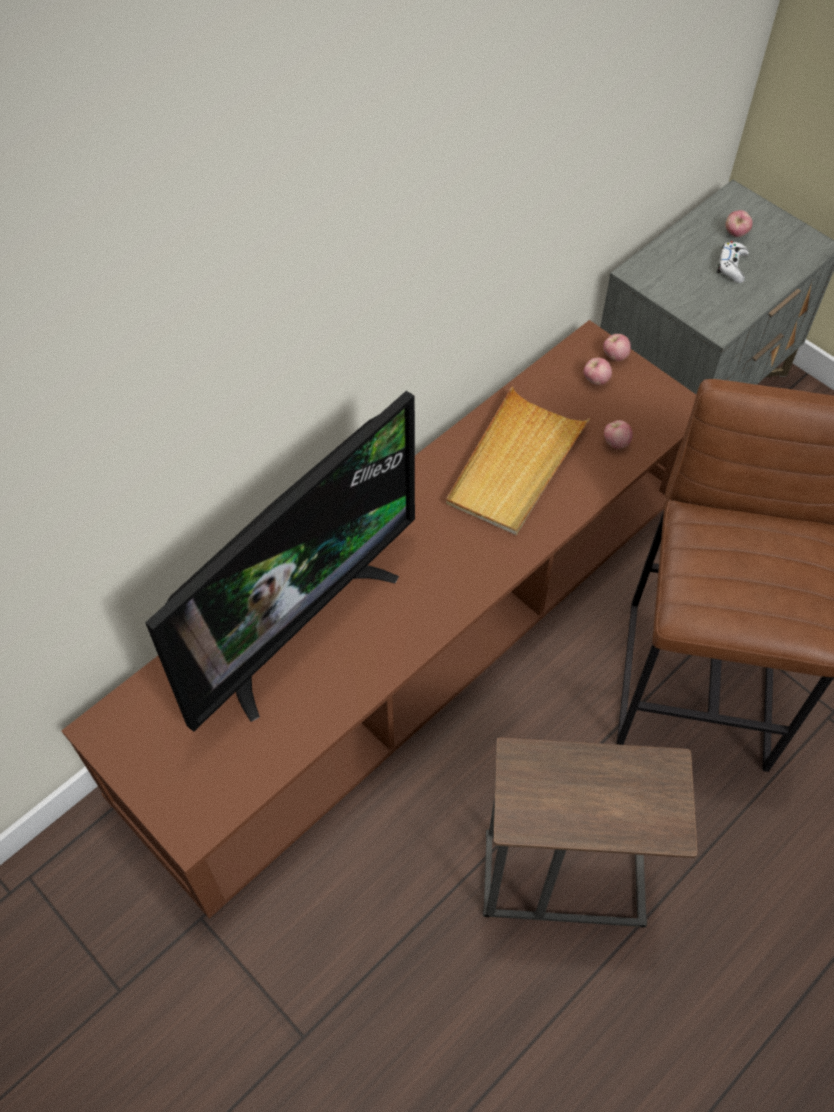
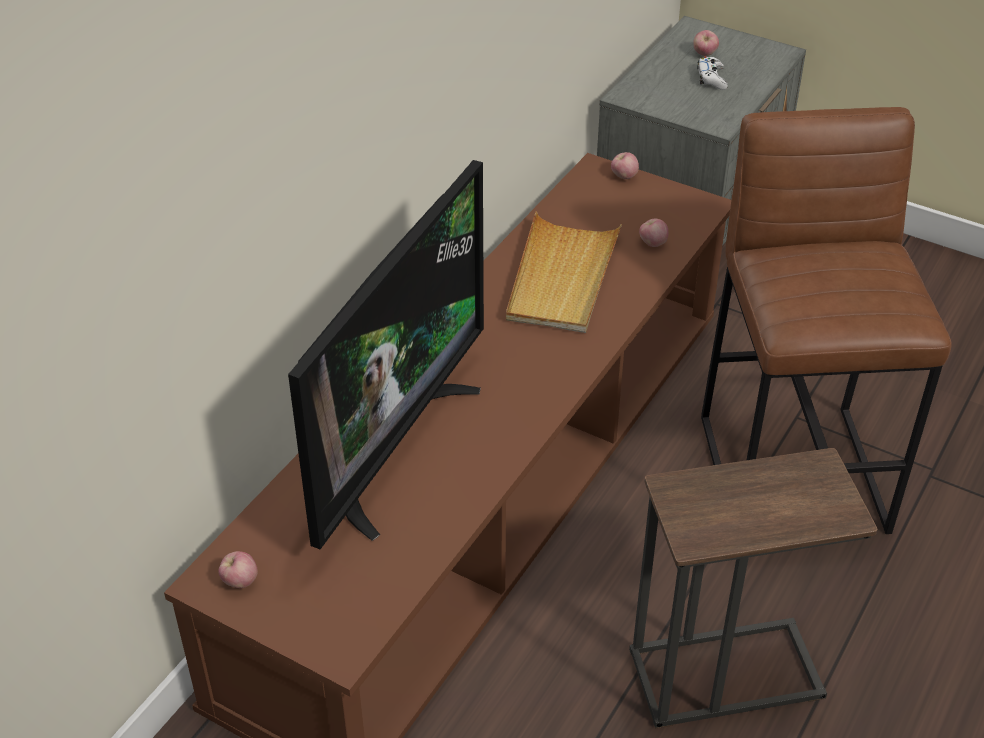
camera: 15 degrees left, 15 degrees down
apple [584,358,612,385] -> apple moved to [219,551,258,588]

